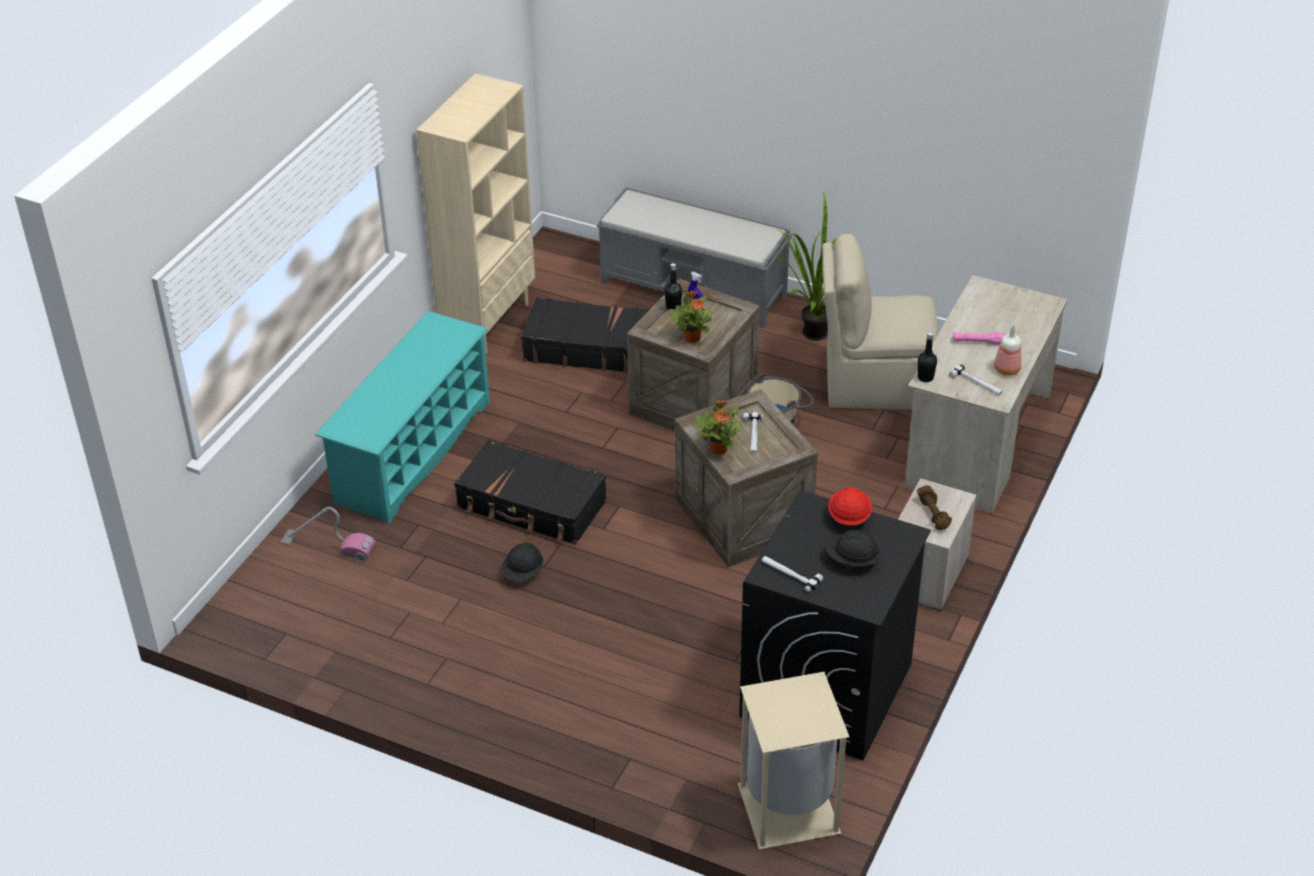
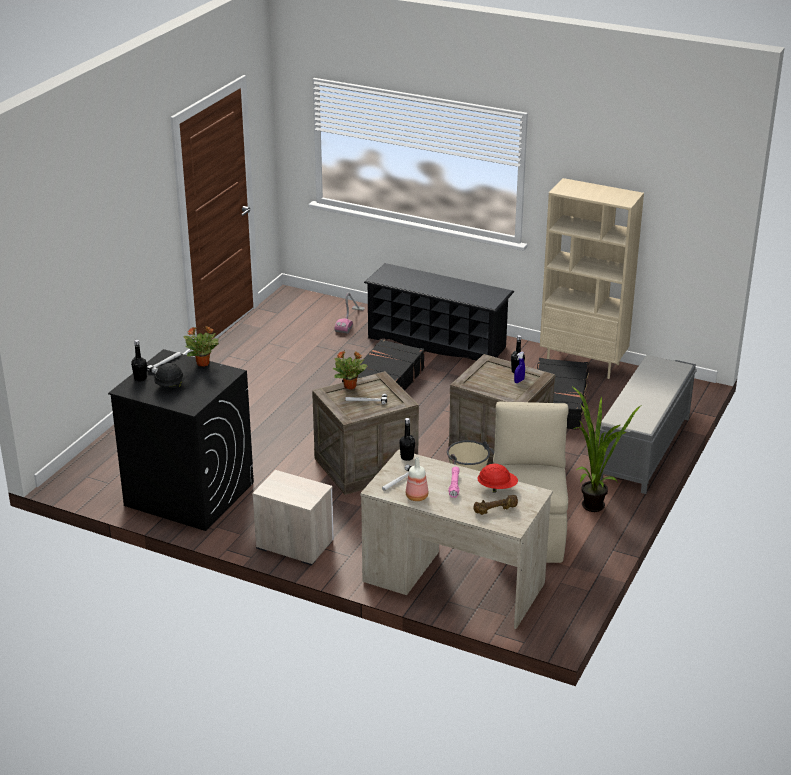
camera: 90 degrees right, 10 degrees down
turquoise shoe rack [315,311,490,524] -> black shoe rack [364,263,514,361]
black hard hat [502,543,543,581] -> none
potted plant [669,291,712,343] -> potted plant moved to [184,326,219,366]
beige trash can [738,672,849,850] -> none
red hard hat [828,487,872,526] -> red hard hat moved to [477,464,518,493]
brown dumbbell [917,485,952,530] -> brown dumbbell moved to [473,495,518,515]
none -> black bottle [131,340,147,382]

